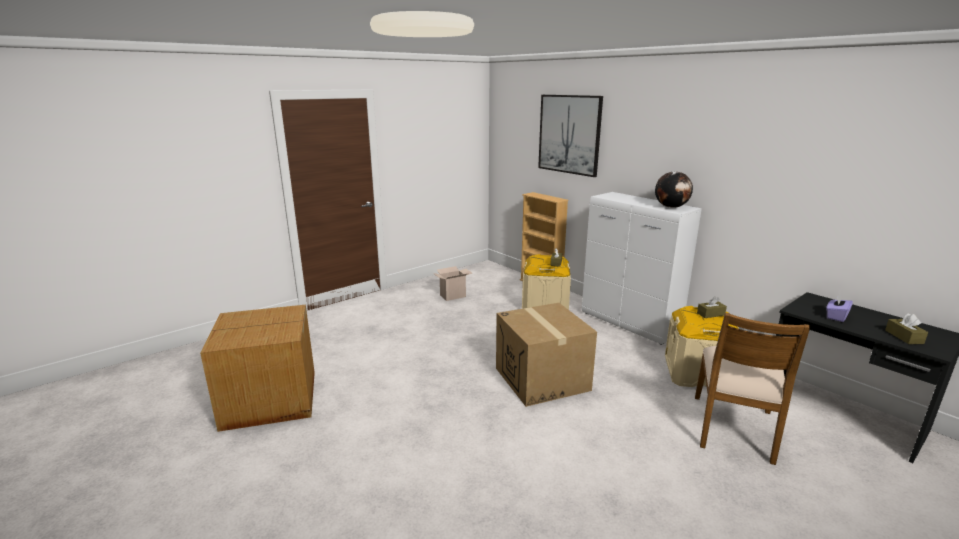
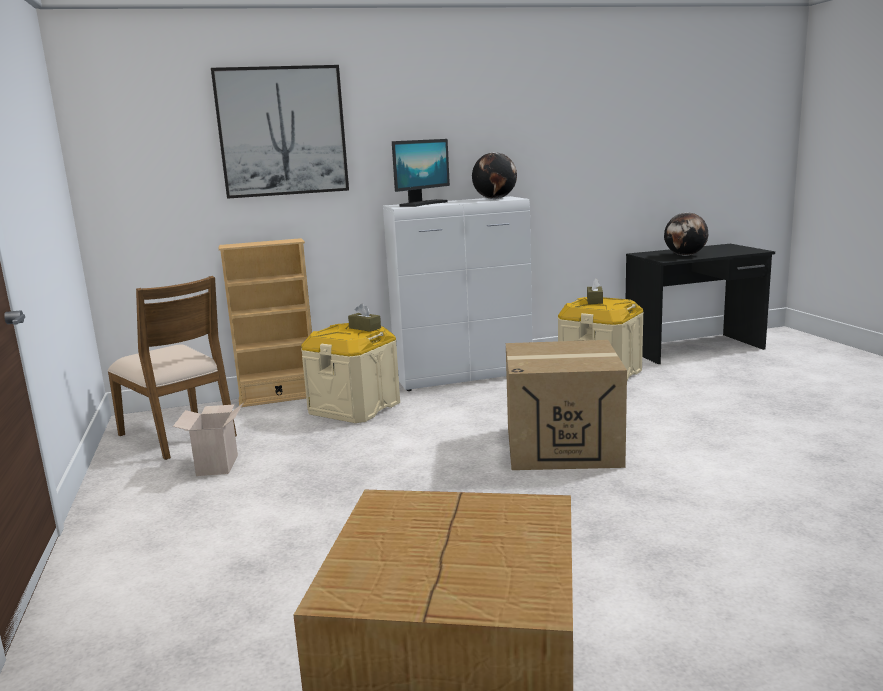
camera: 65 degrees left, 5 degrees down
brown chair [695,313,810,465] -> brown chair moved to [107,276,237,460]
purple tissue box [826,294,853,322] -> globe [664,213,708,256]
brown tissue box [885,313,928,344] -> none
none -> monitor [392,139,450,207]

